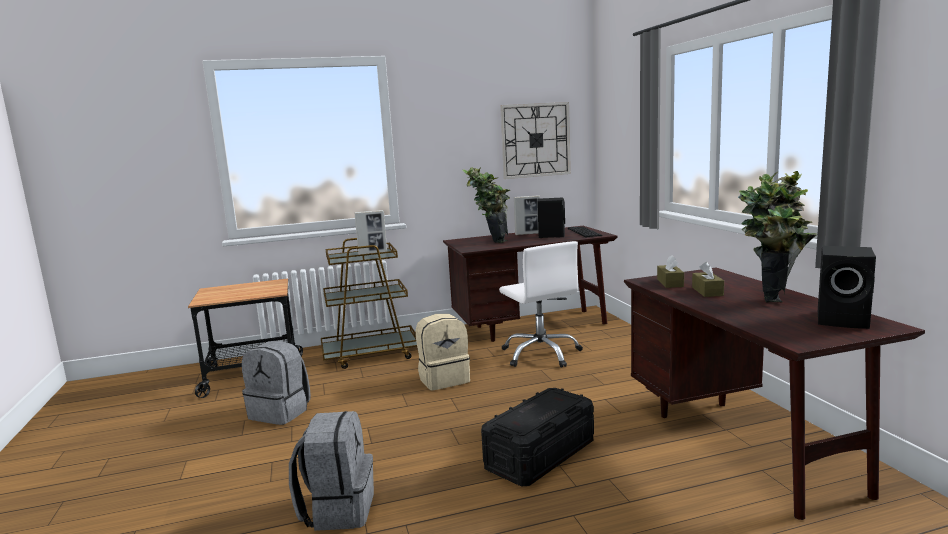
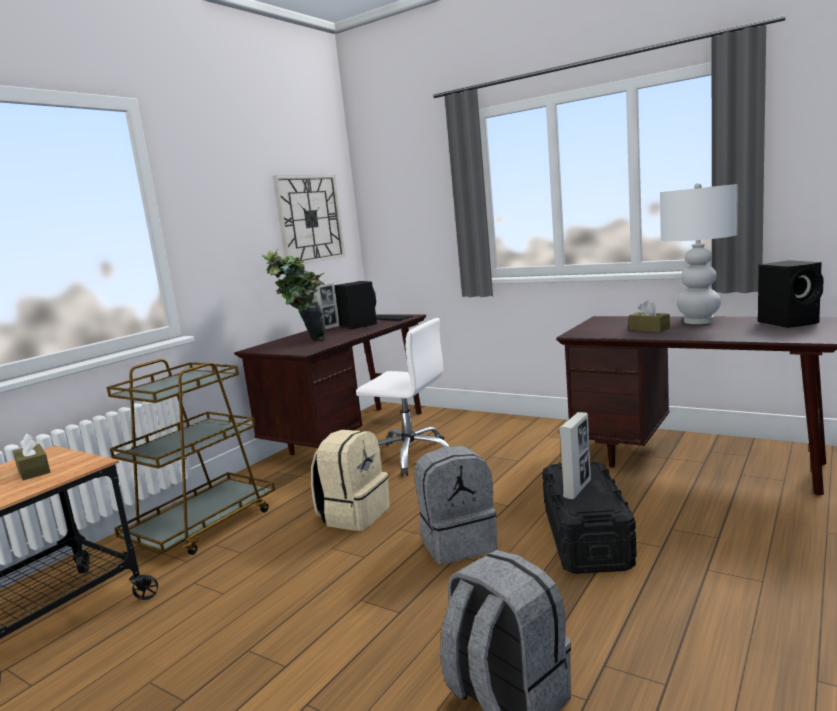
camera: 40 degrees left, 0 degrees up
grey backpack [242,340,311,425] -> grey backpack moved to [414,446,498,565]
picture frame [354,210,387,255] -> picture frame moved to [559,412,591,499]
brown tissue box [657,255,684,288] -> brown tissue box moved to [13,433,50,480]
potted plant [738,171,817,303] -> white table lamp [660,183,738,324]

